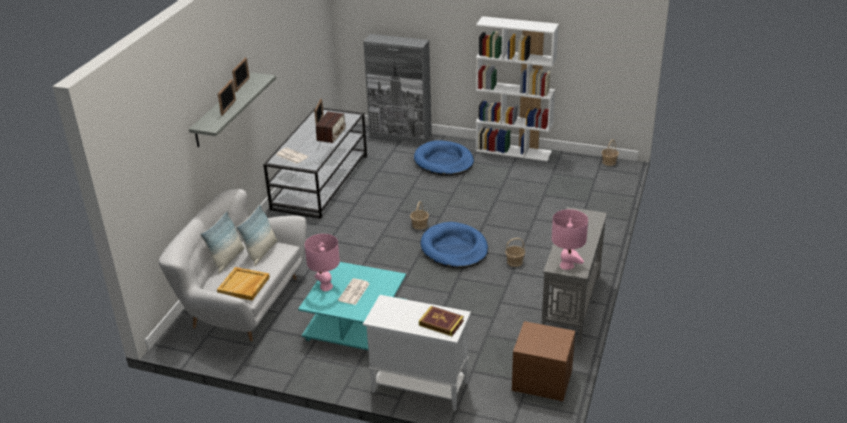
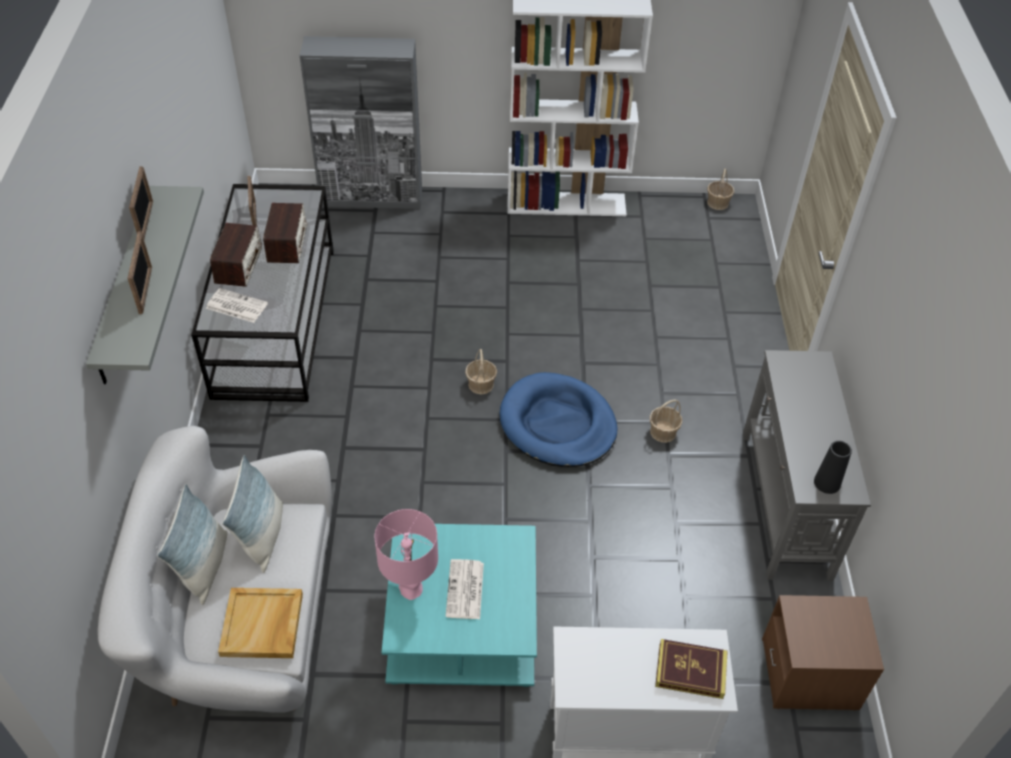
camera: 20 degrees left, 15 degrees up
blue dog bed [414,140,474,176] -> none
pink table lamp [552,209,588,270] -> black vase [814,441,852,494]
none -> radio [210,223,262,287]

